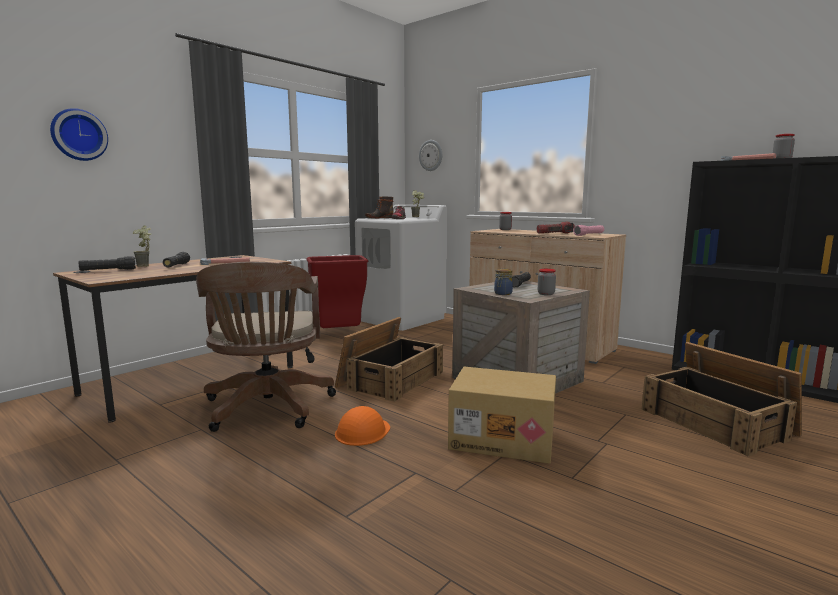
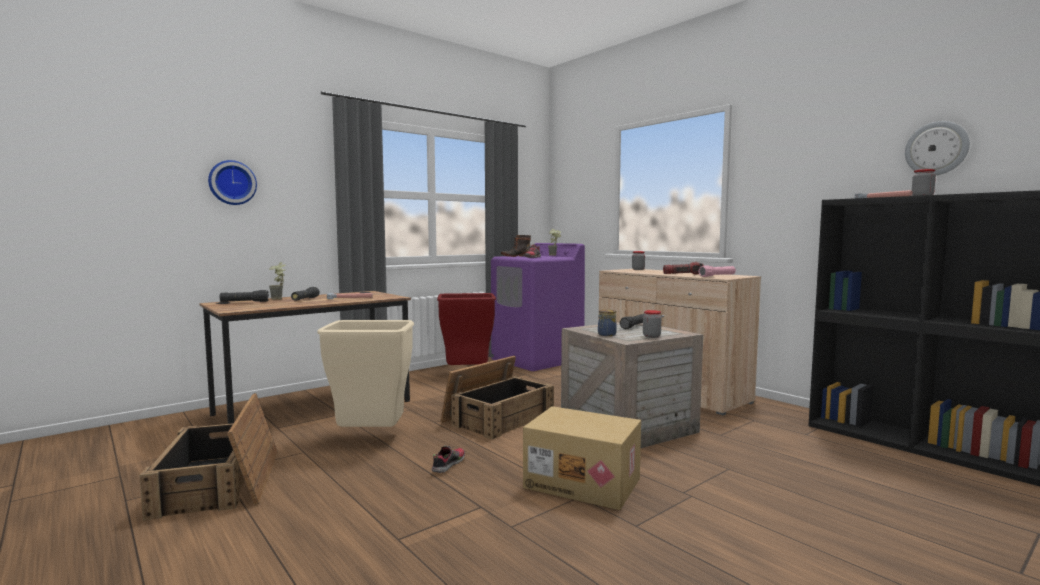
camera: 10 degrees right, 5 degrees down
brown office chair [196,262,336,432] -> beige trash can [317,320,414,427]
orange hard hat [335,406,390,446] -> shoe [432,445,465,473]
white washing machine [355,205,447,331] -> purple washing machine [491,243,585,371]
wall clock [419,140,442,171] -> wall clock moved to [905,121,970,175]
crate [642,342,802,456] -> crate moved to [139,393,278,520]

